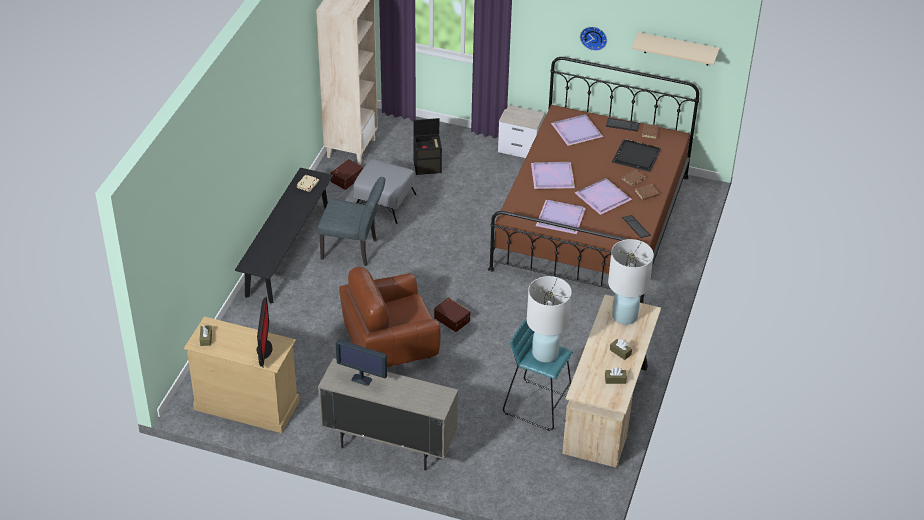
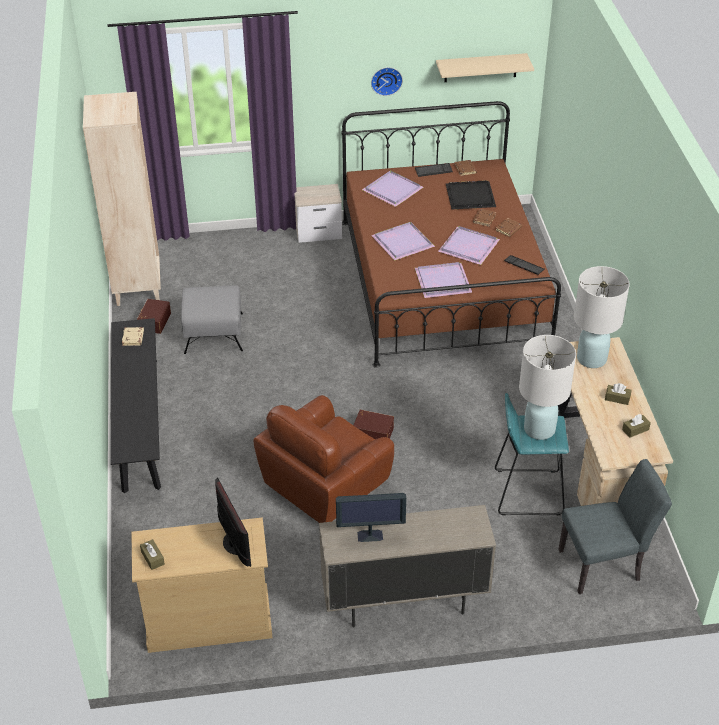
camera: 25 degrees left, 0 degrees up
grey chair [318,177,385,266] -> grey chair moved to [558,459,672,594]
black storage box [413,118,442,175] -> none

